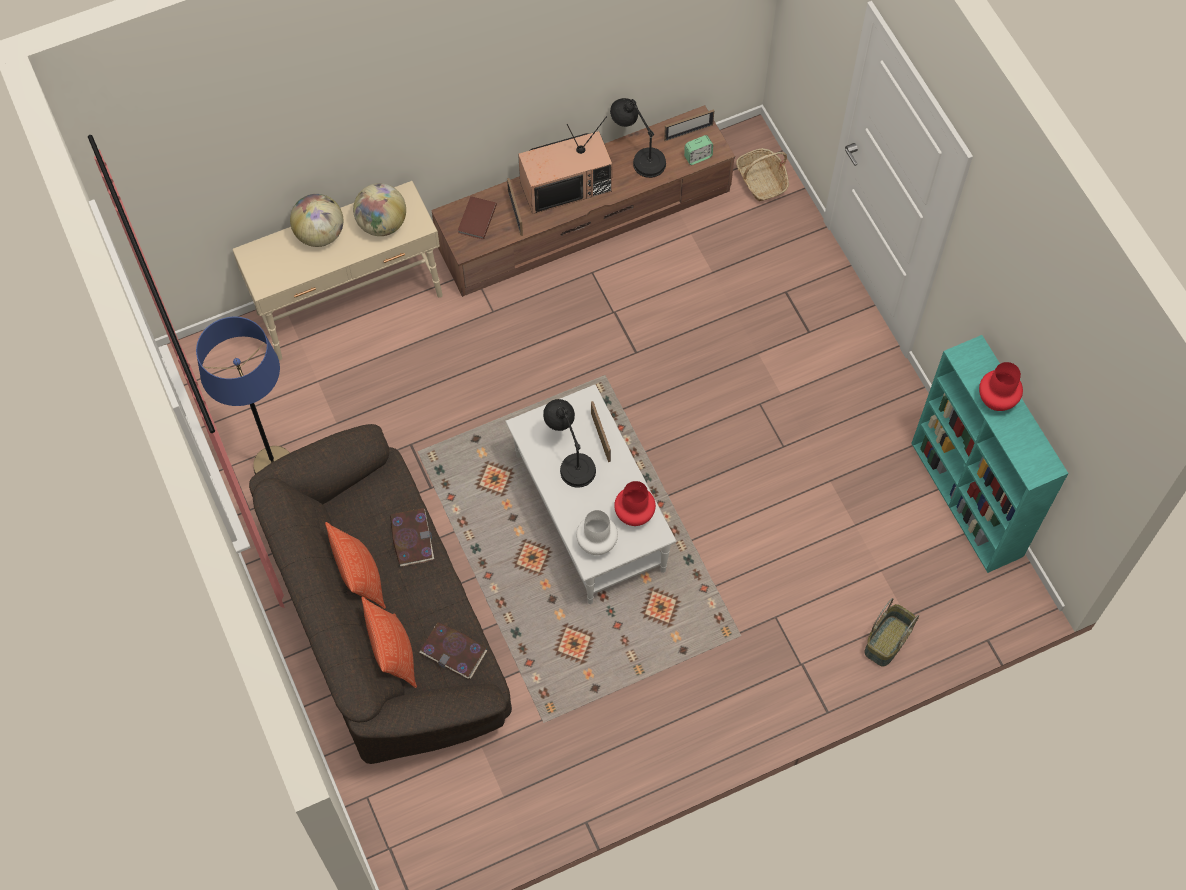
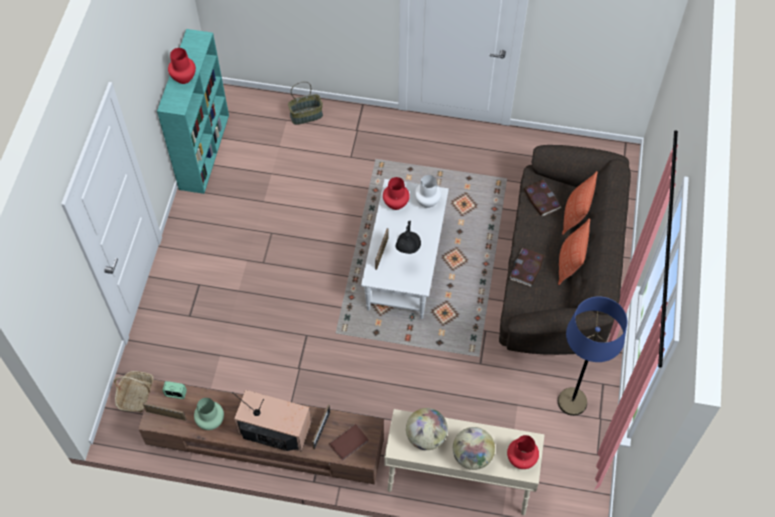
camera: 145 degrees left, 5 degrees down
black table lamp [610,98,666,178] -> green vase [194,398,224,430]
none -> red vase [507,435,539,469]

